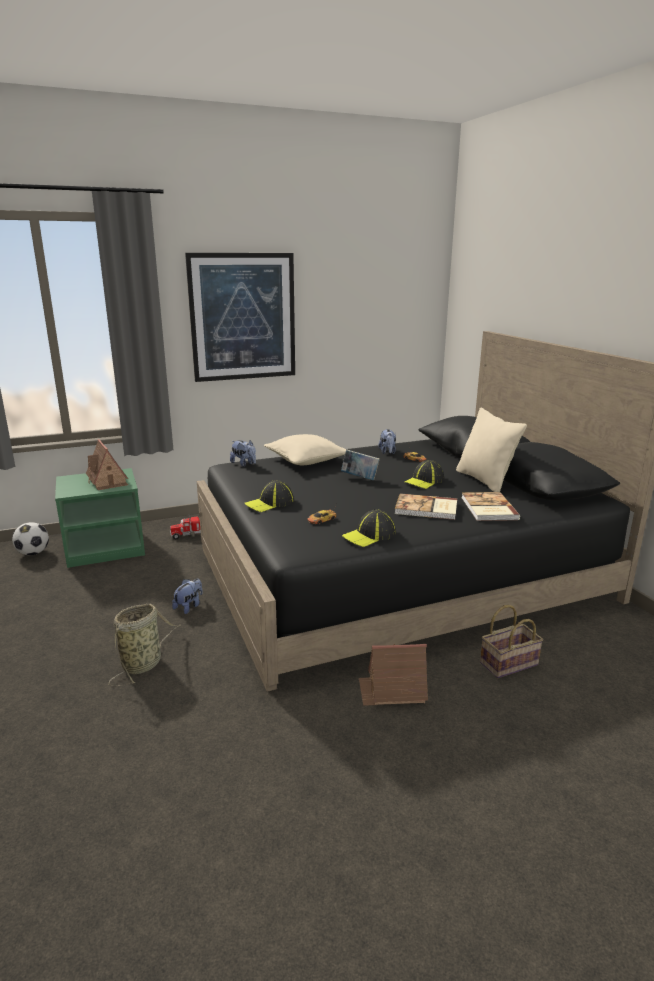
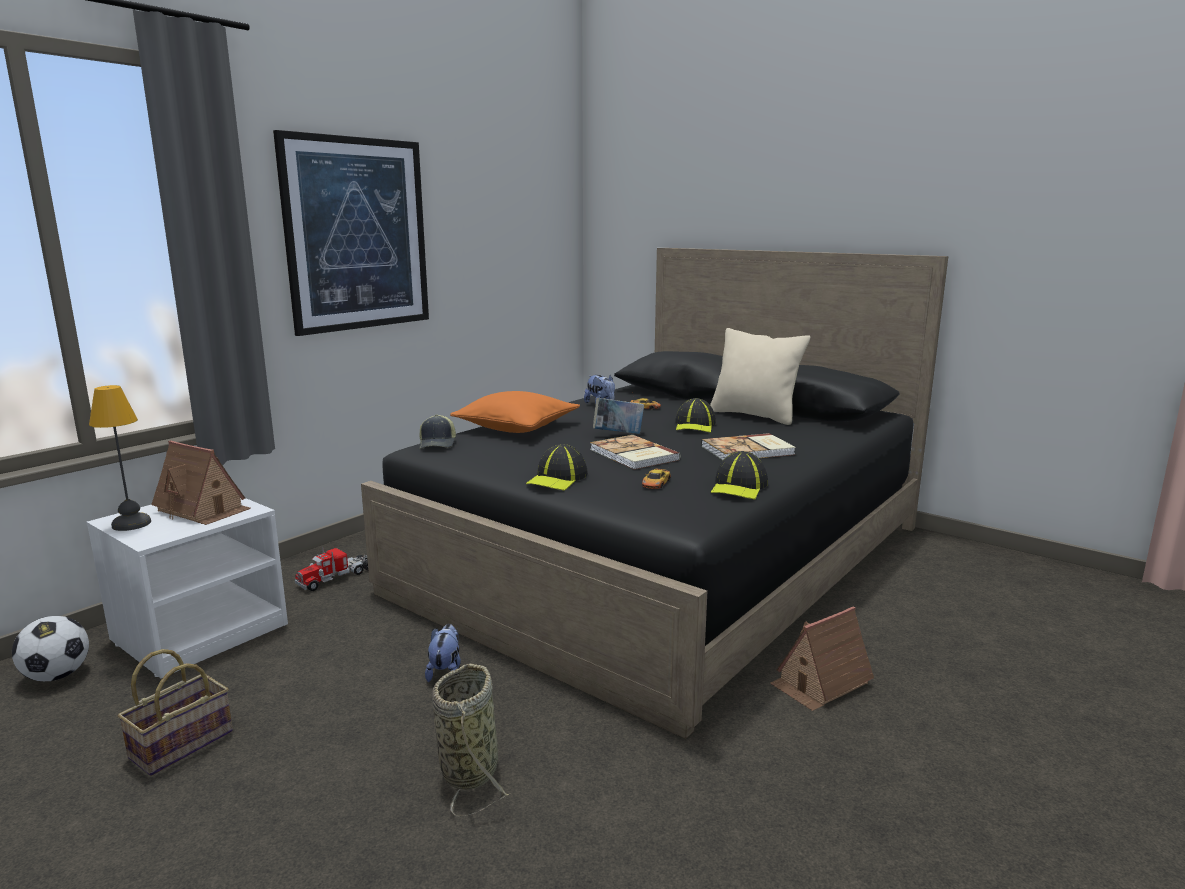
camera: 30 degrees left, 5 degrees down
green nightstand [55,468,145,568] -> white nightstand [86,498,288,679]
plush toy [230,440,256,467] -> cap [419,414,456,449]
beige pillow [264,434,347,465] -> orange pillow [450,391,580,433]
book [462,492,520,521] -> book moved to [590,435,680,470]
basket [480,605,543,678] -> basket moved to [118,649,233,776]
none -> table lamp [89,385,151,531]

